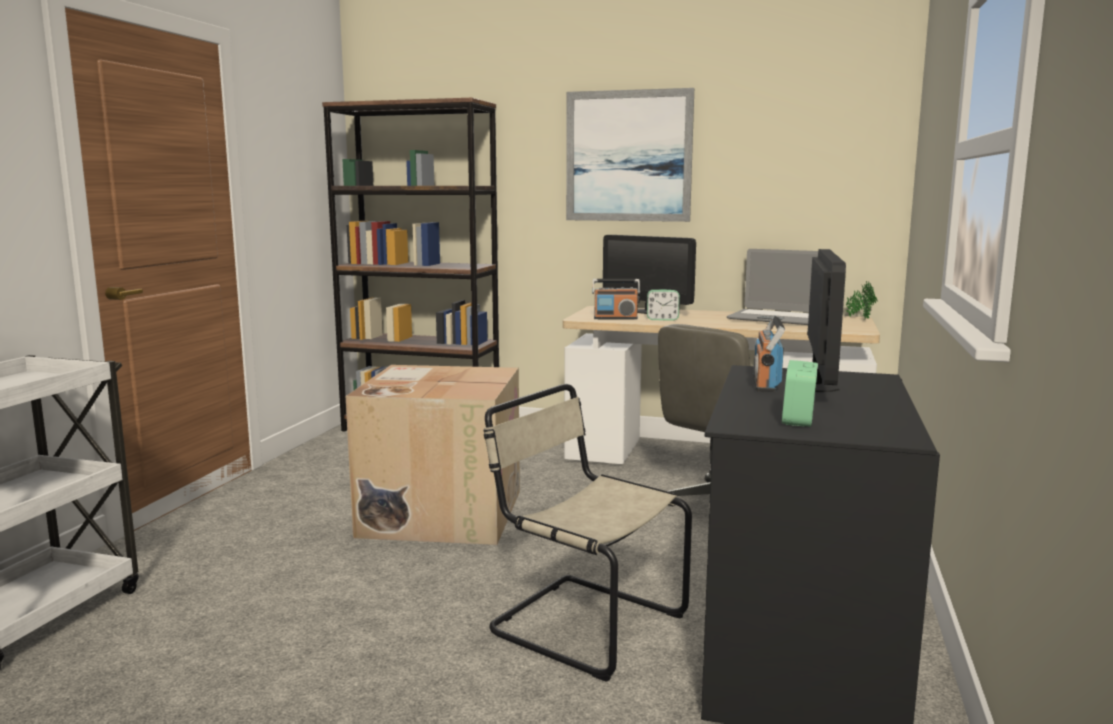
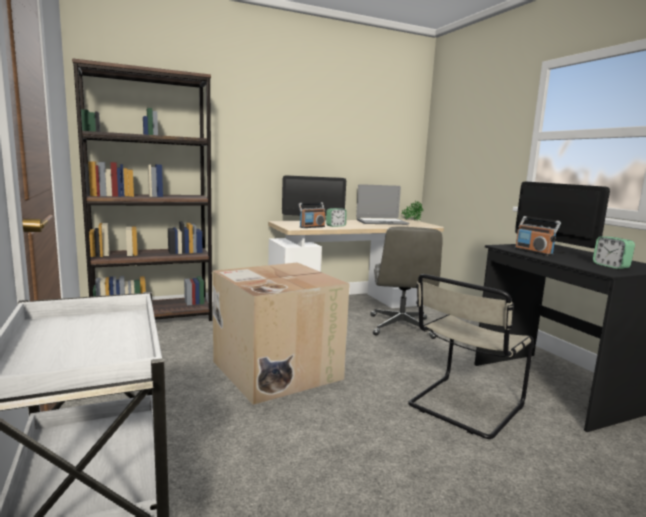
camera: 40 degrees left, 0 degrees up
beige chair [483,384,692,682] -> beige chair turned 45 degrees counterclockwise [408,274,534,439]
picture [566,88,694,222] -> none

